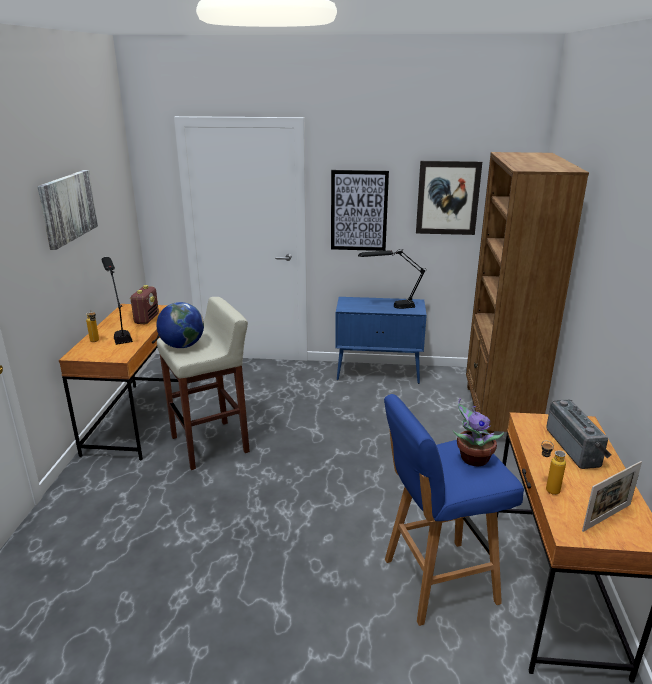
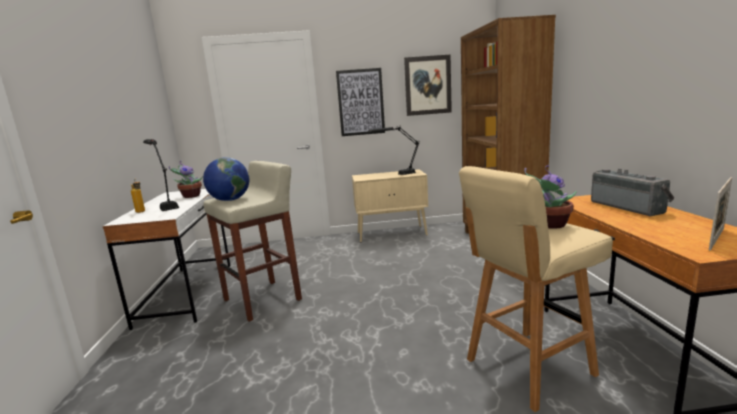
camera: 10 degrees left, 10 degrees down
picture [37,170,98,250] -> none
brown desk [59,304,178,460] -> white desk [103,189,230,330]
radio [130,285,159,324] -> potted plant [169,162,203,198]
blue cabinet [335,297,427,384] -> beige cabinet [352,169,428,242]
blue stool [384,394,524,626] -> beige stool [459,166,613,412]
bottle [541,440,566,495] -> none

